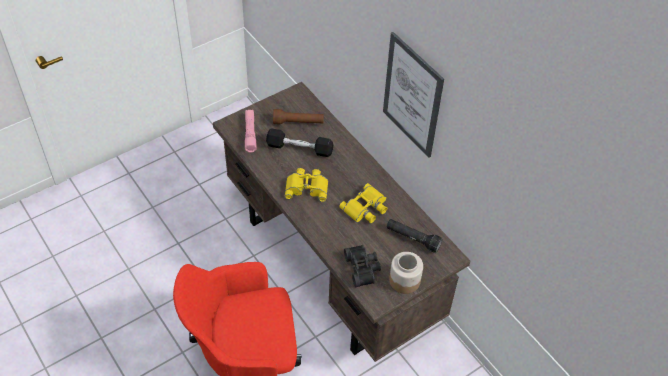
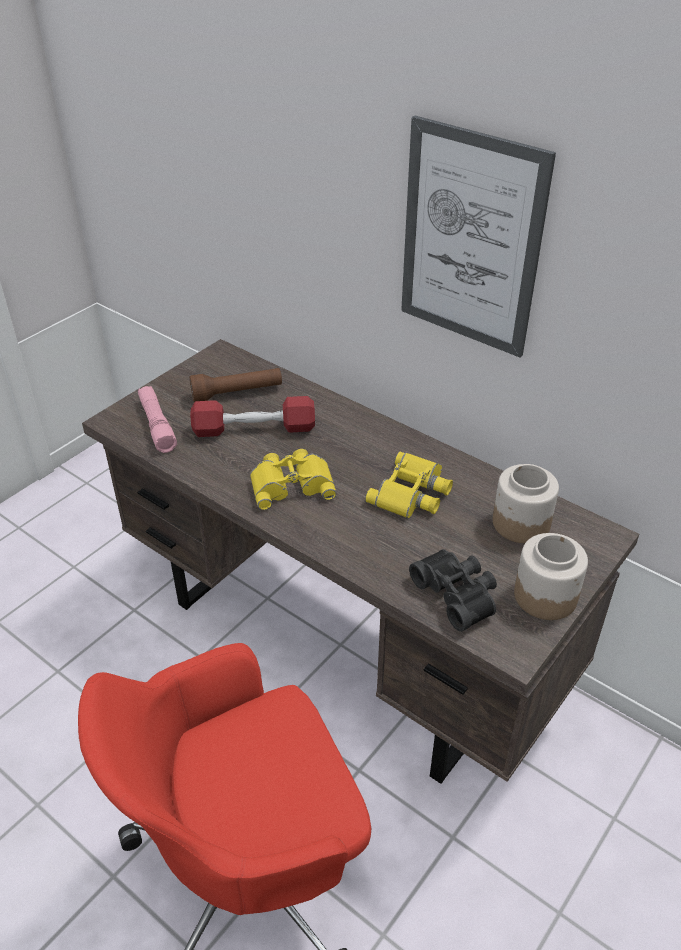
camera: 15 degrees left, 10 degrees down
black dumbbell [266,128,334,157] -> red dumbbell [190,396,315,437]
black flashlight [387,219,443,253] -> jar [493,464,559,543]

